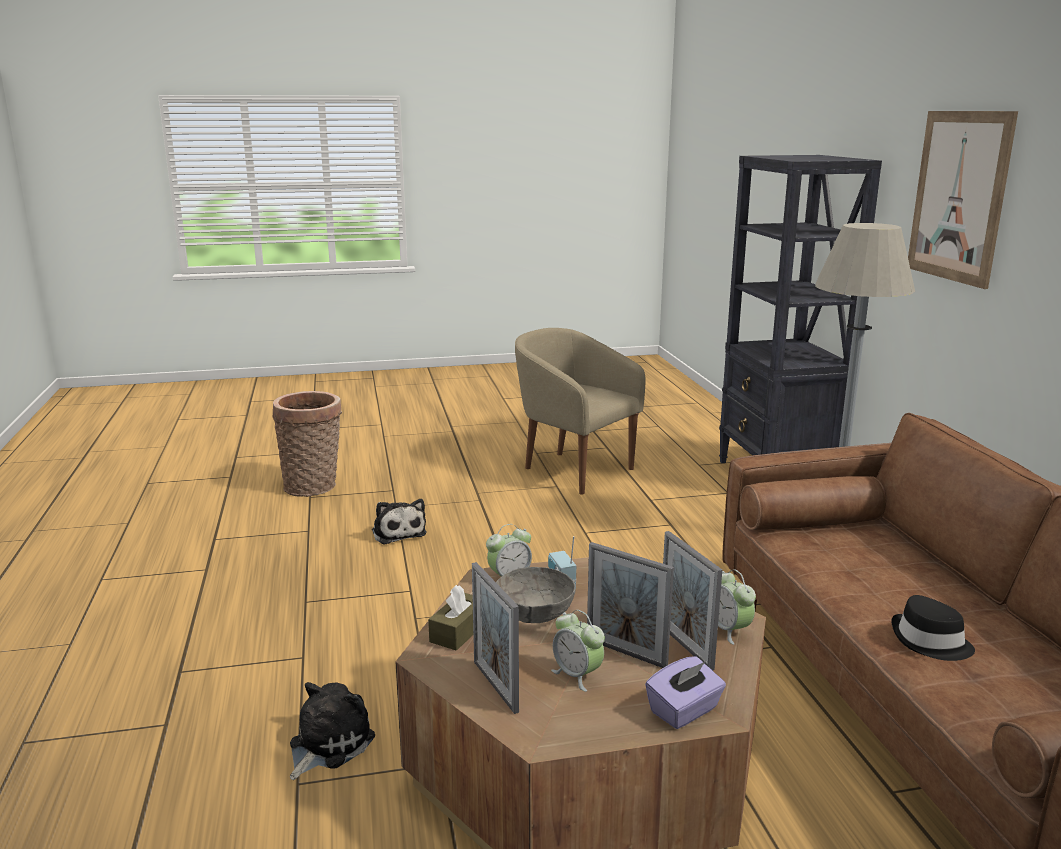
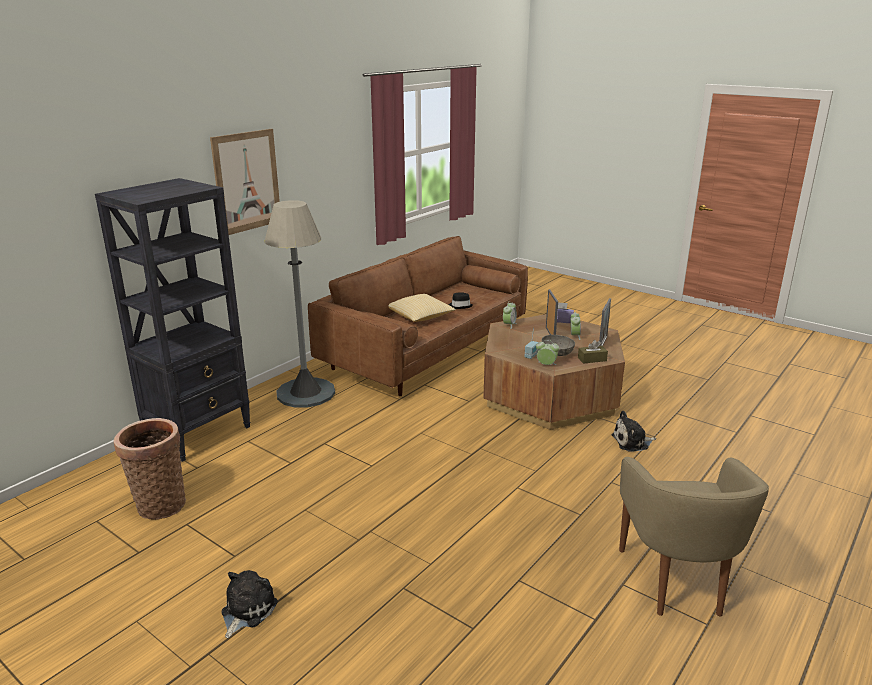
camera: 130 degrees left, 5 degrees up
basket [273,391,342,497] -> basket moved to [114,418,186,520]
plush toy [372,499,427,545] -> plush toy moved to [221,570,278,638]
beige armchair [515,328,646,495] -> beige armchair moved to [619,457,769,616]
picture frame [663,531,722,671] -> none
none -> pillow [389,294,456,322]

